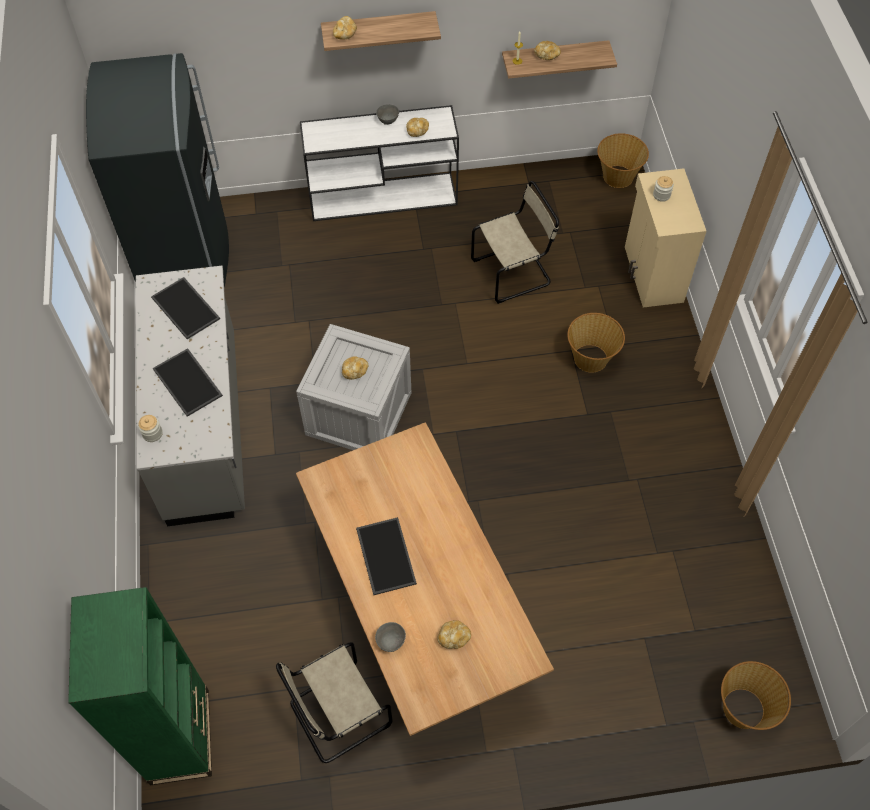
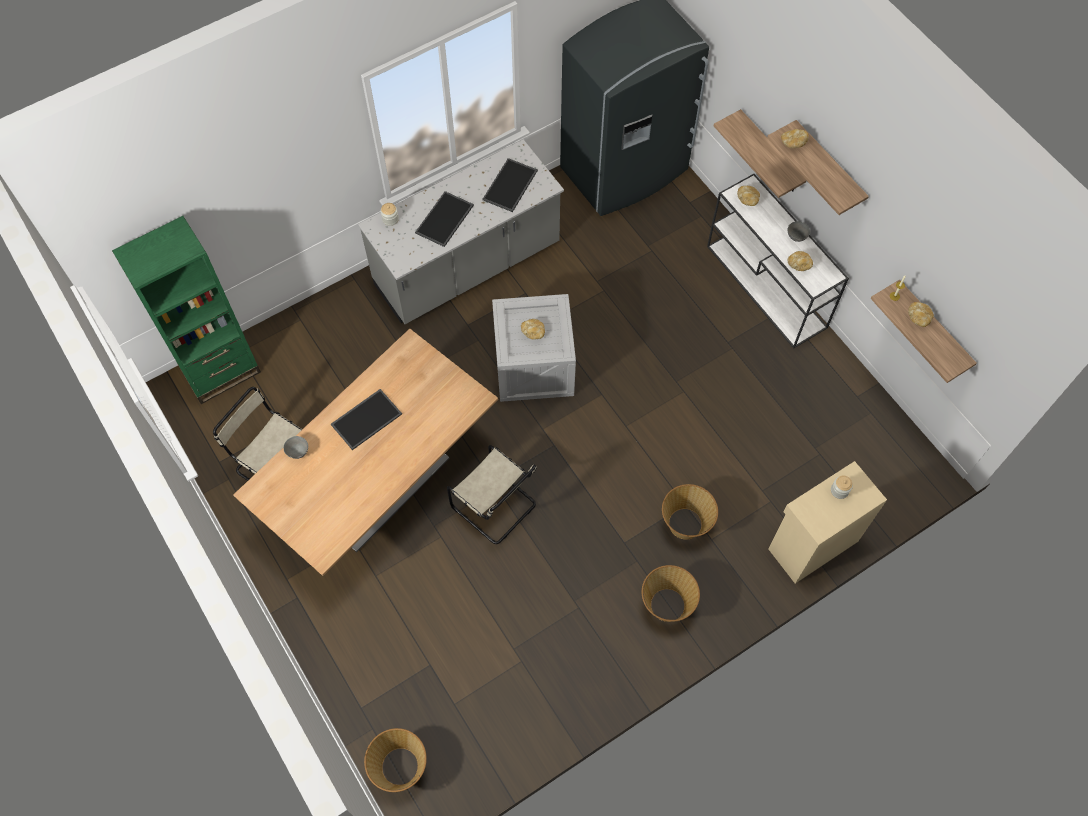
camera: 65 degrees right, 5 degrees up
bread [437,620,471,649] -> bread moved to [737,186,760,206]
beige chair [471,181,559,304] -> beige chair moved to [447,445,537,544]
basket [597,133,649,188] -> basket moved to [642,565,700,622]
none -> shelf [714,109,807,198]

